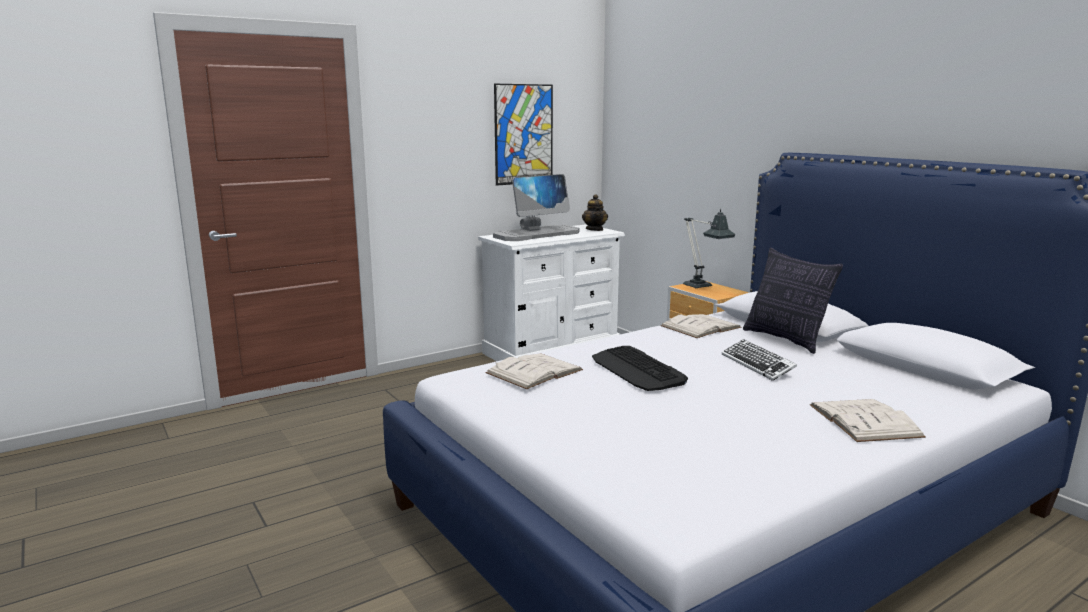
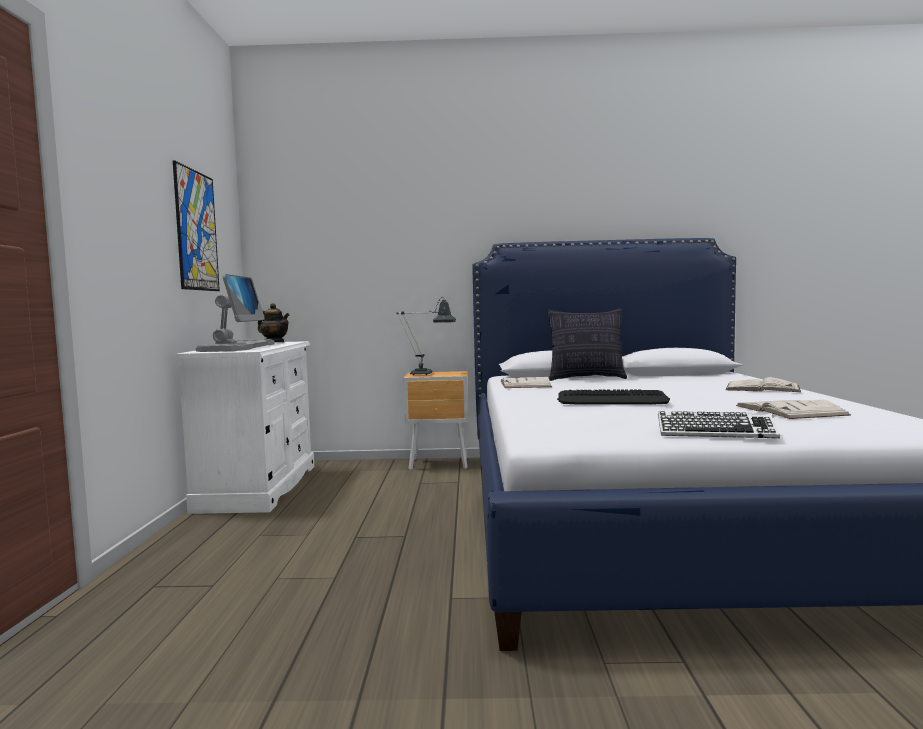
camera: 55 degrees left, 10 degrees down
white book [485,353,583,389] -> white book moved to [736,400,851,419]
keyboard [722,339,797,381] -> keyboard moved to [658,411,780,438]

